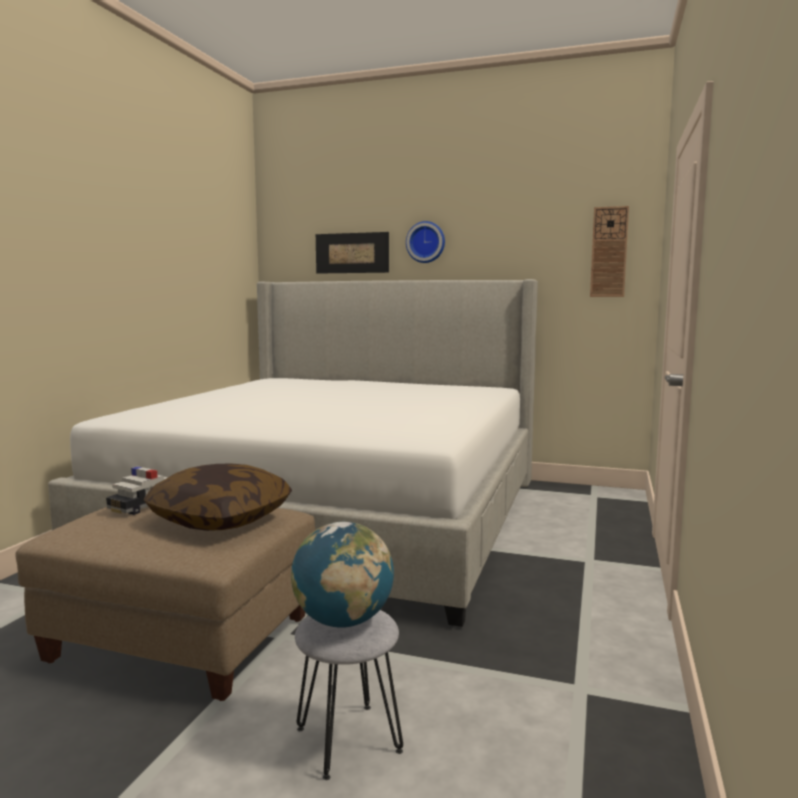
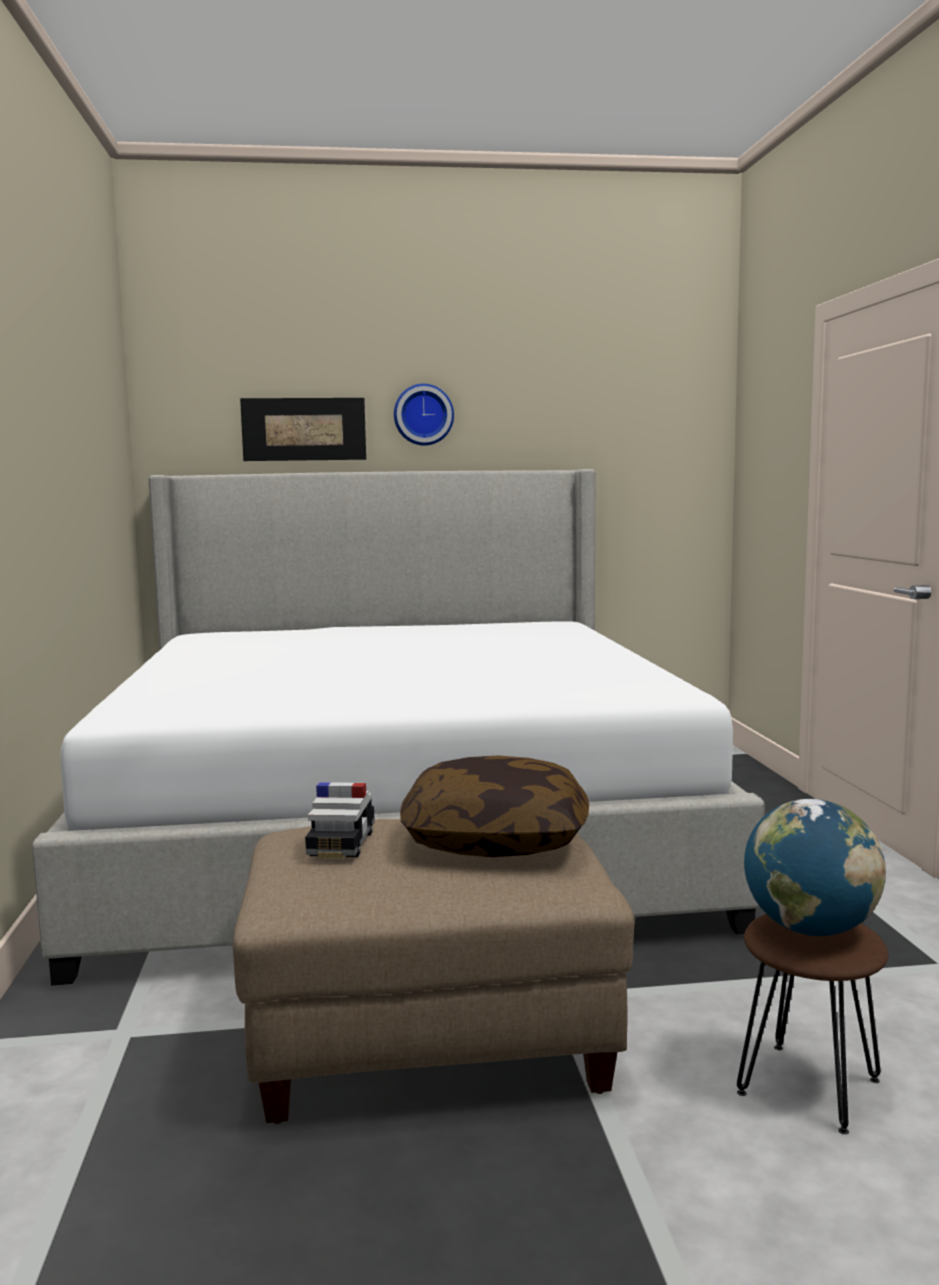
camera: 25 degrees left, 0 degrees up
grey stool [295,610,403,780] -> brown stool [737,914,888,1134]
wall clock [590,206,629,297] -> none

